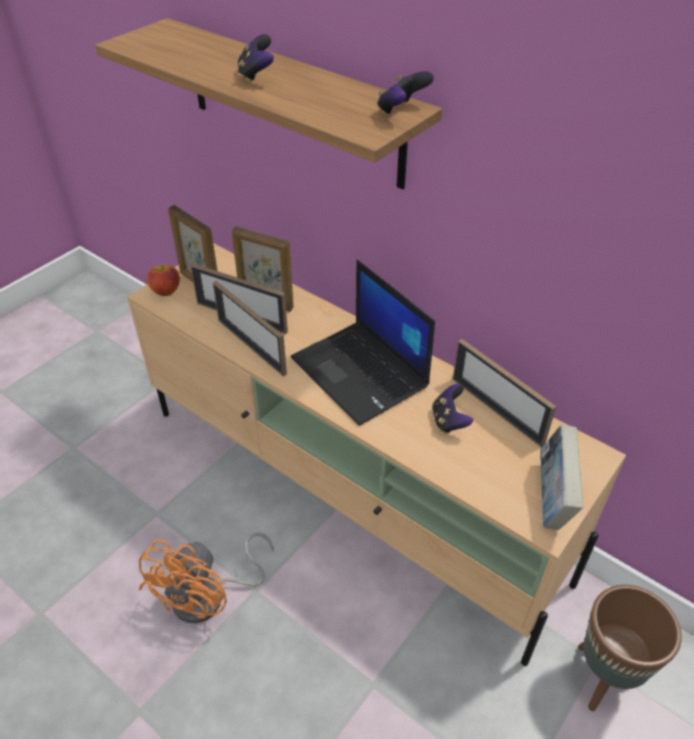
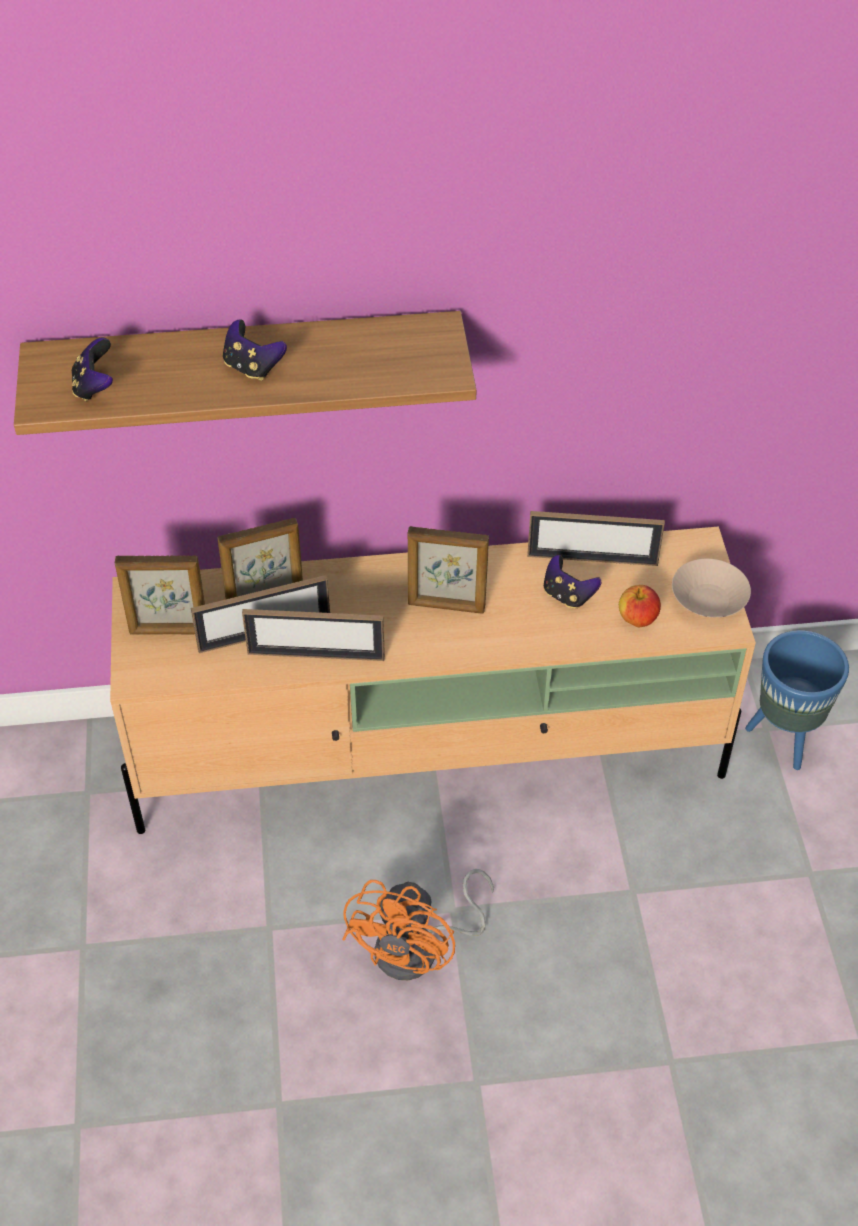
camera: 45 degrees left, 5 degrees up
orange fan [139,532,274,623] -> orange fan turned 45 degrees clockwise [342,869,494,980]
apple [147,264,180,296] -> apple moved to [619,585,661,627]
laptop [291,260,435,426] -> picture frame [408,526,489,614]
game controller [377,71,434,115] -> game controller moved to [72,337,113,402]
book [541,425,583,530] -> beige bowl [672,558,751,617]
brown planter [578,585,682,711] -> blue planter [745,630,849,770]

